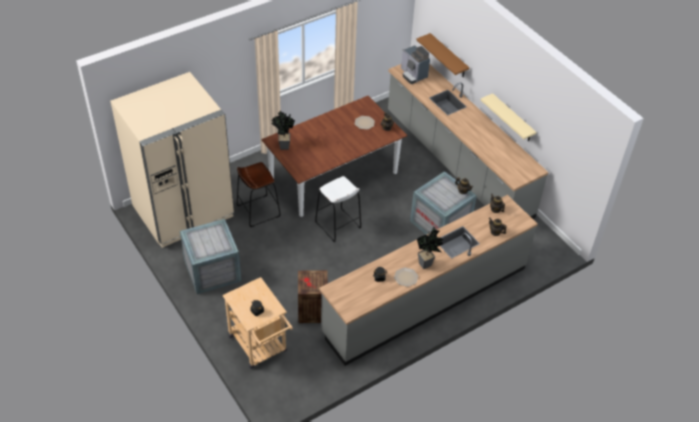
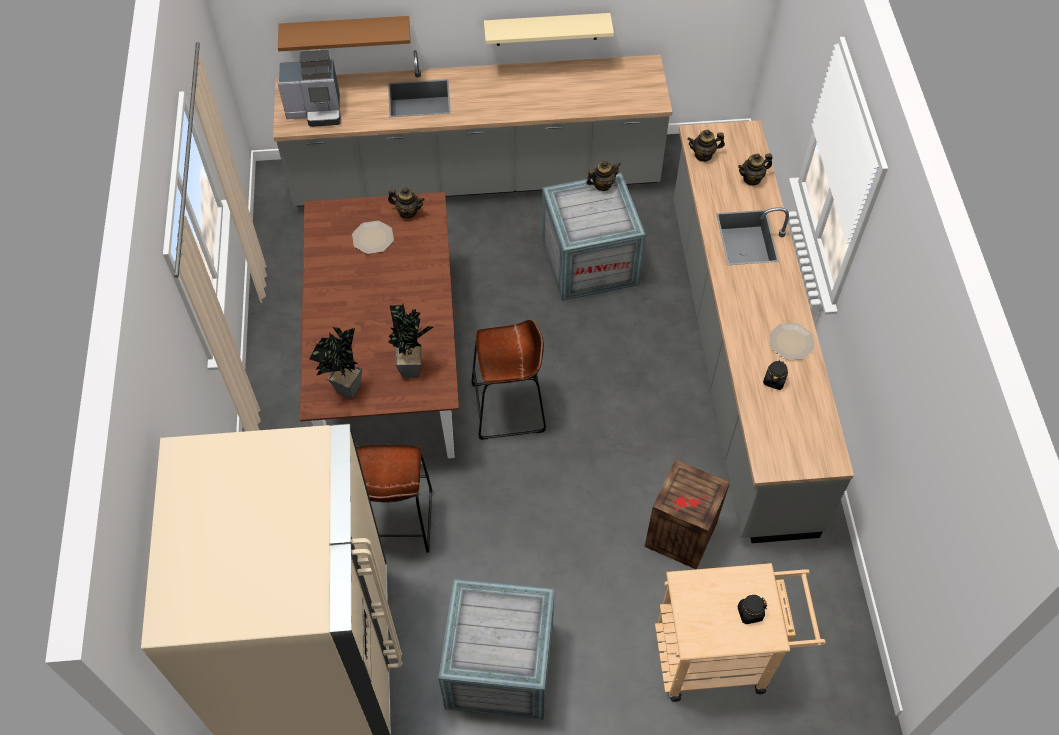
camera: 60 degrees left, 10 degrees up
white stool [315,176,361,242] -> brown stool [471,320,546,440]
potted plant [417,227,443,269] -> potted plant moved to [388,303,433,378]

